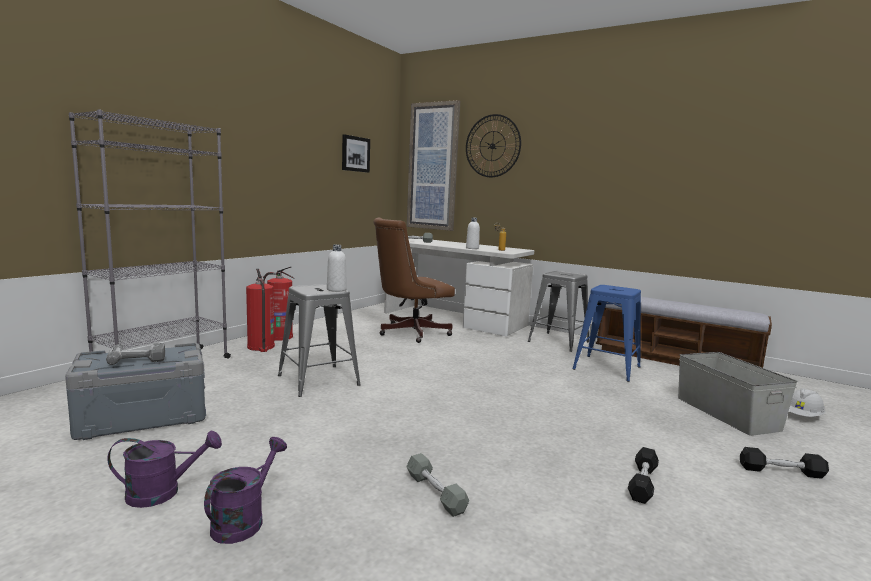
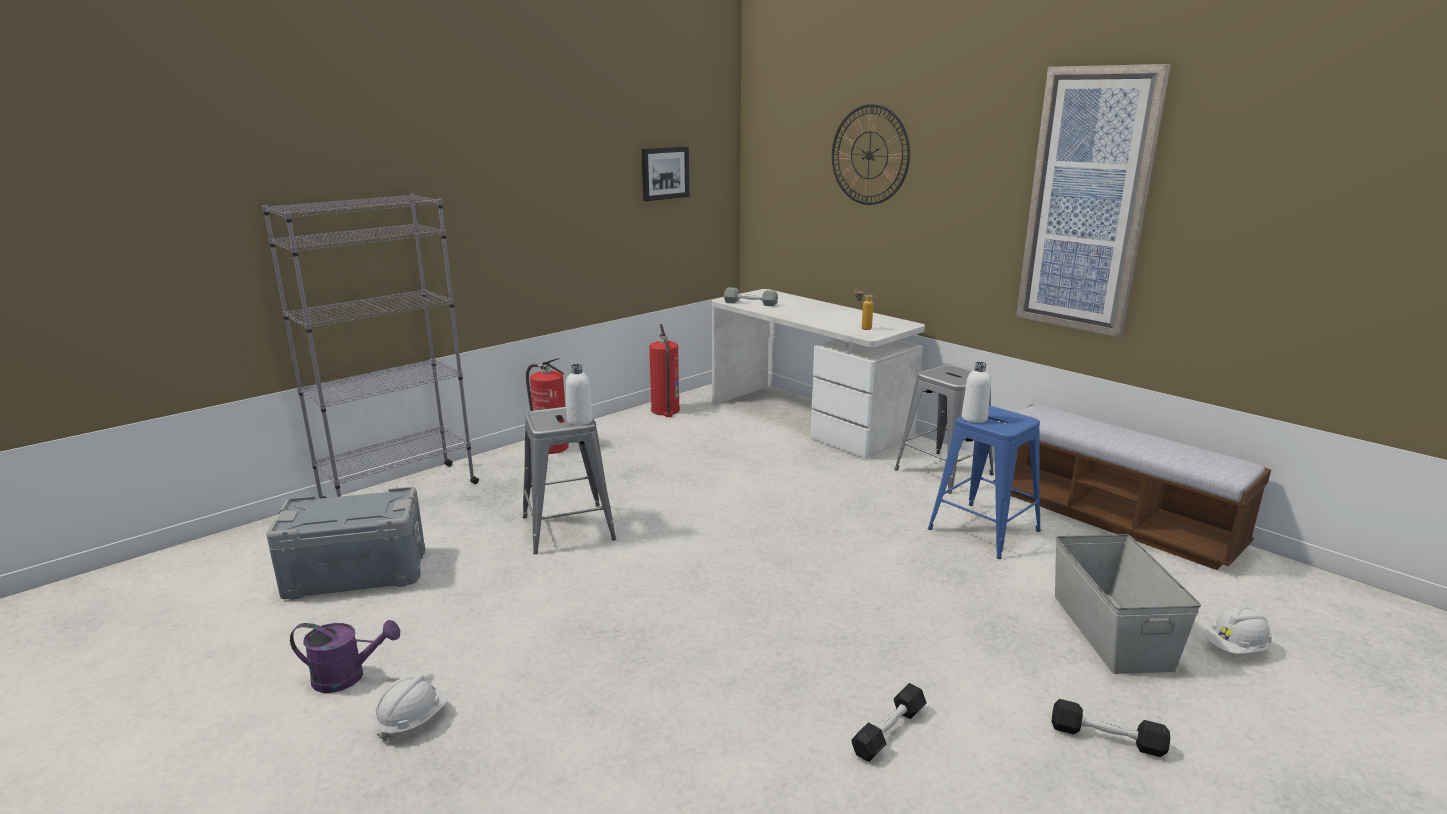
camera: 15 degrees right, 10 degrees up
power drill [106,343,165,365] -> none
purple watering can [204,437,287,544] -> white hard hat [374,674,448,742]
fire extinguisher [246,269,275,352] -> fire extinguisher moved to [649,324,680,417]
brown office chair [373,218,455,343] -> none
grey dumbbell [406,453,469,517] -> none
picture [407,100,460,231] -> picture moved to [1016,64,1171,338]
white bottle [466,218,480,249] -> white bottle moved to [962,362,991,423]

